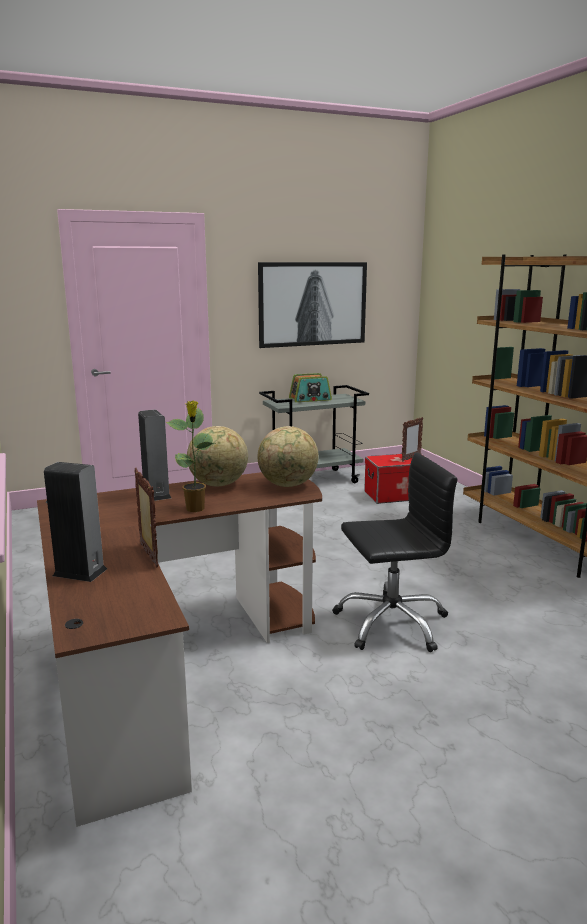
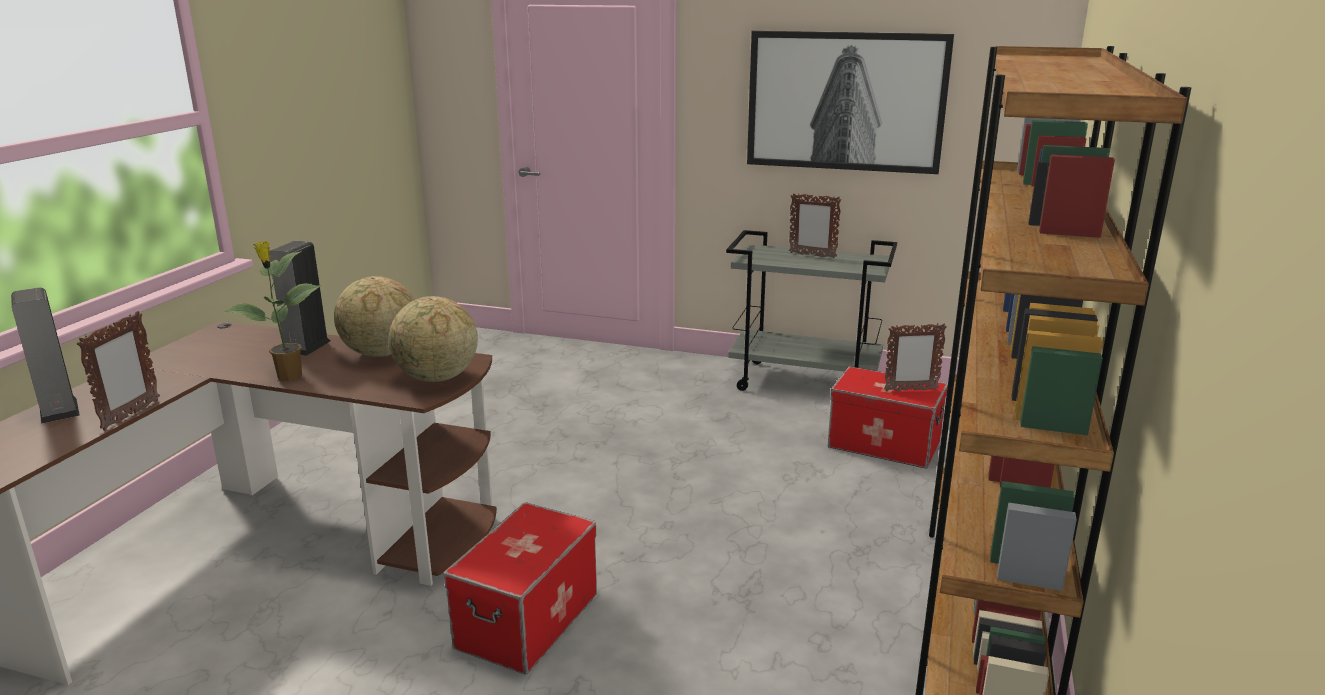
camera: 40 degrees right, 5 degrees up
radio [289,373,332,402] -> picture frame [789,193,841,258]
black office chair [333,453,457,652] -> storage box [443,502,597,674]

